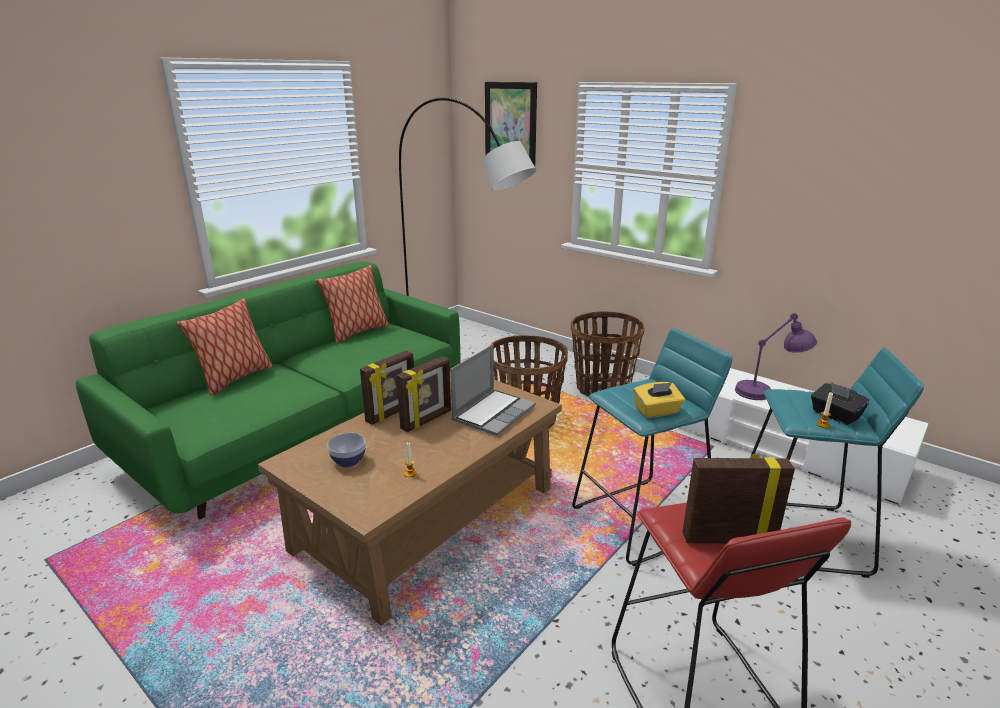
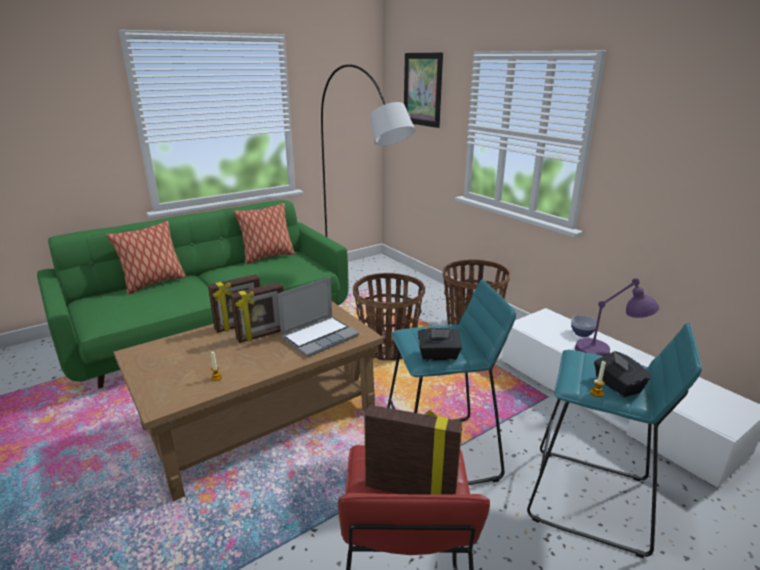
camera: 15 degrees right, 0 degrees up
bowl [327,433,366,467] -> bowl moved to [571,315,597,337]
yellow tissue box [633,382,685,418] -> black tissue box [417,328,462,361]

